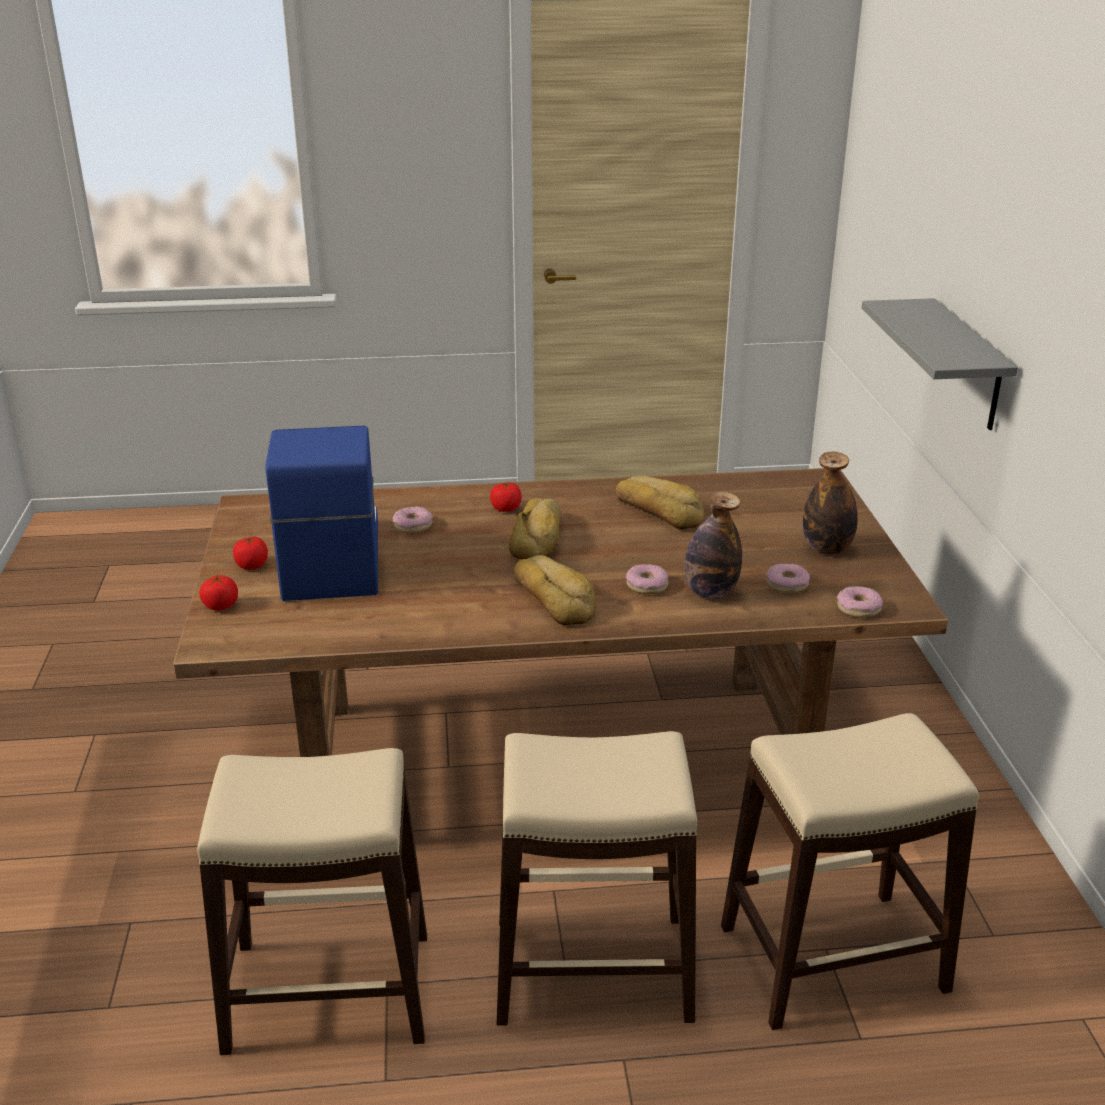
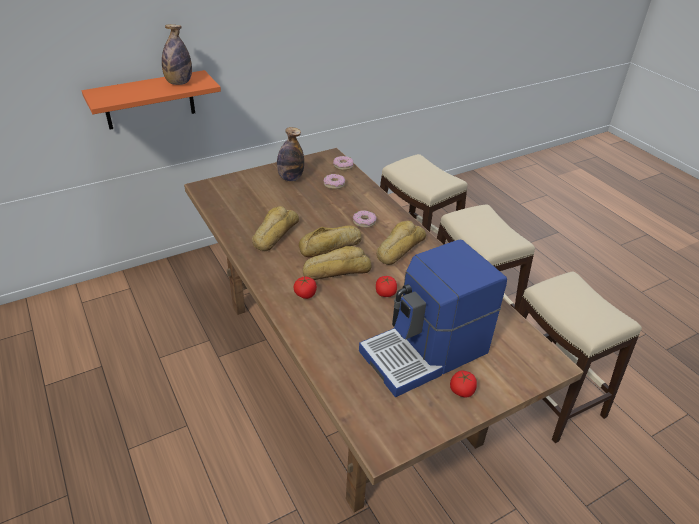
camera: 115 degrees left, 10 degrees up
tomato [199,575,238,610] -> tomato moved to [376,276,397,297]
donut [393,506,433,533] -> none
bottle [685,491,742,599] -> bottle moved to [162,24,192,85]
grey shelf [862,298,1018,430] -> orange shelf [82,70,221,130]
none -> bread [299,225,362,258]

